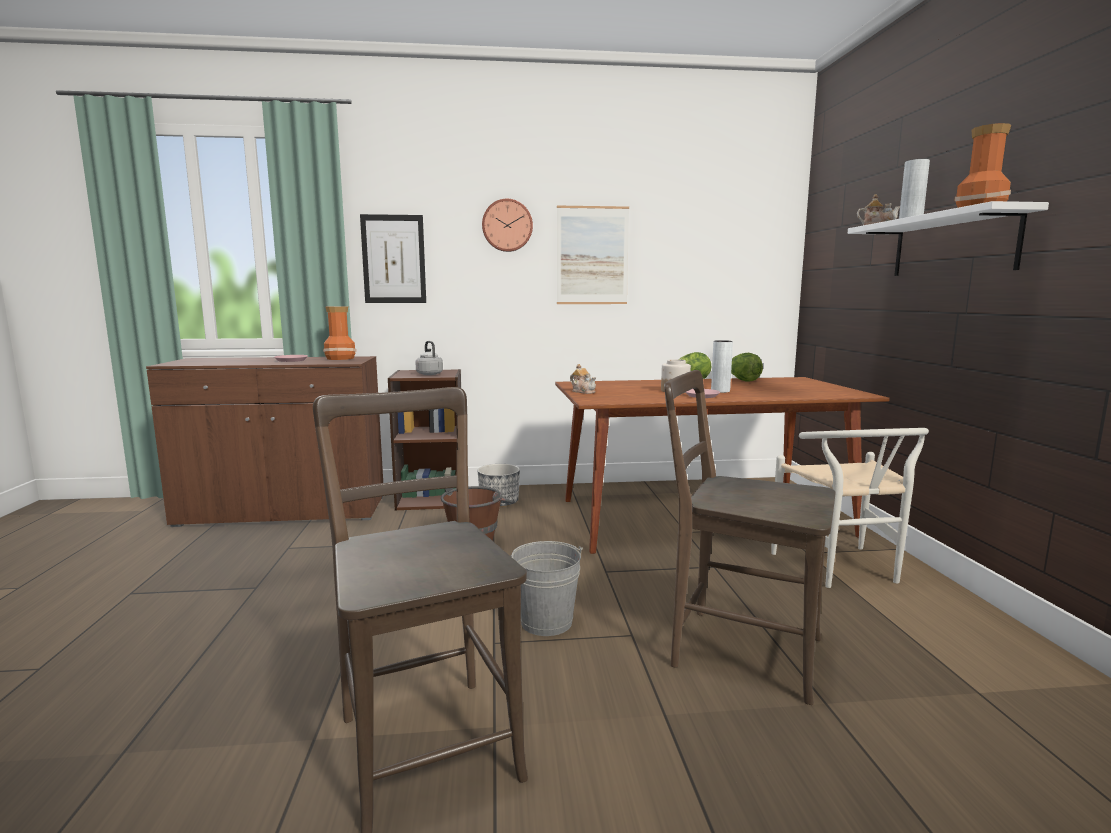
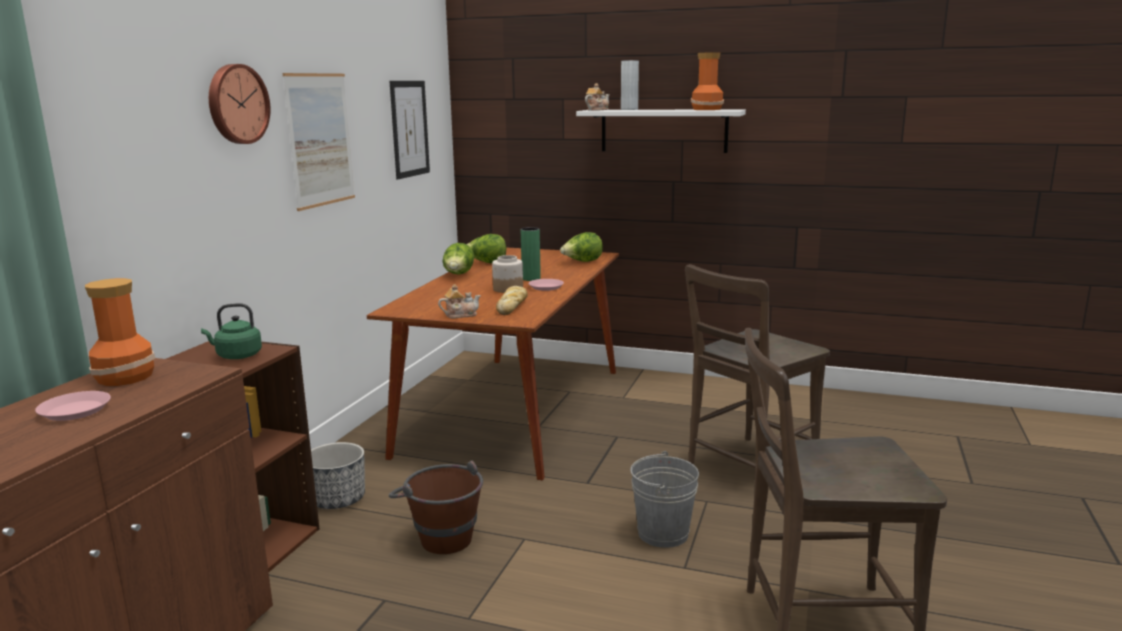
camera: 65 degrees left, 5 degrees up
picture [360,214,426,303] -> picture moved to [390,81,430,179]
grey kettle [416,341,443,375] -> green kettle [201,303,262,359]
grey vase [711,340,733,393] -> green vase [521,227,541,281]
white chair [771,428,929,588] -> none
none -> bread [496,286,528,315]
none -> lettuce [560,232,603,262]

